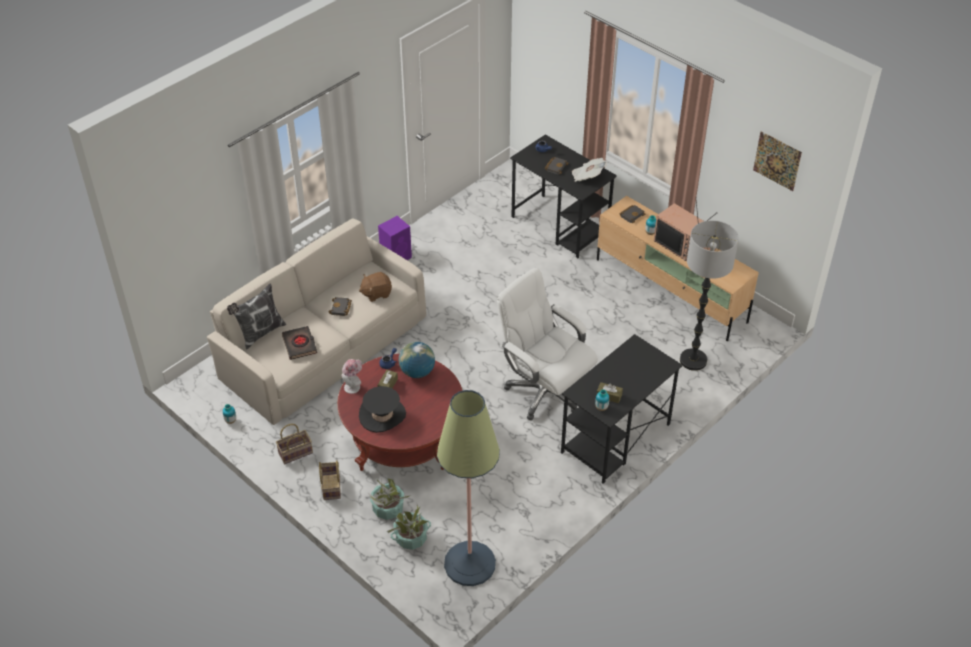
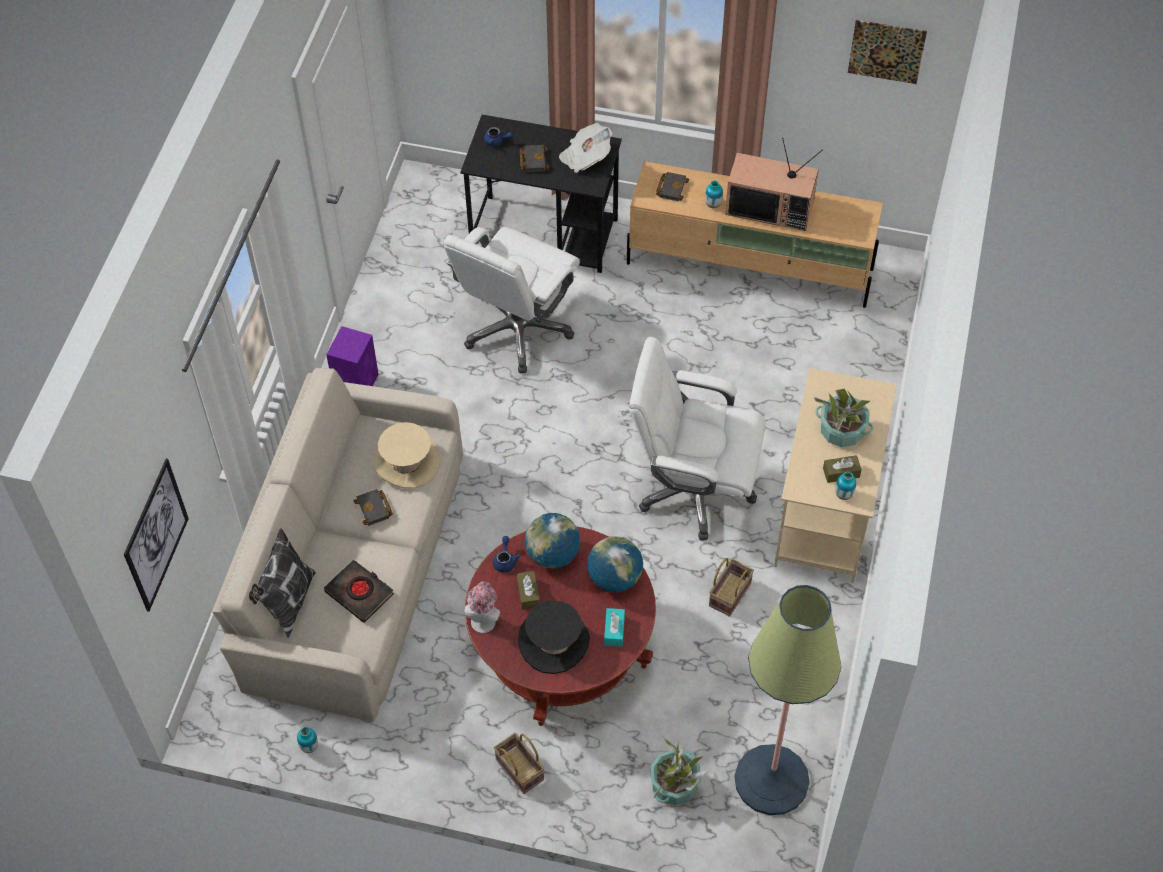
camera: 30 degrees left, 10 degrees up
basket [276,424,313,464] -> basket moved to [709,558,754,617]
brown plush toy [359,272,392,302] -> beige hat [374,422,440,489]
potted plant [368,478,411,520] -> potted plant moved to [814,389,873,447]
black desk [561,334,683,484] -> beige desk [774,368,897,583]
floor lamp [680,220,739,371] -> none
none -> picture [124,459,189,612]
none -> white office chair [444,227,580,374]
none -> globe [587,536,643,592]
none -> turquoise tissue box [604,608,625,647]

